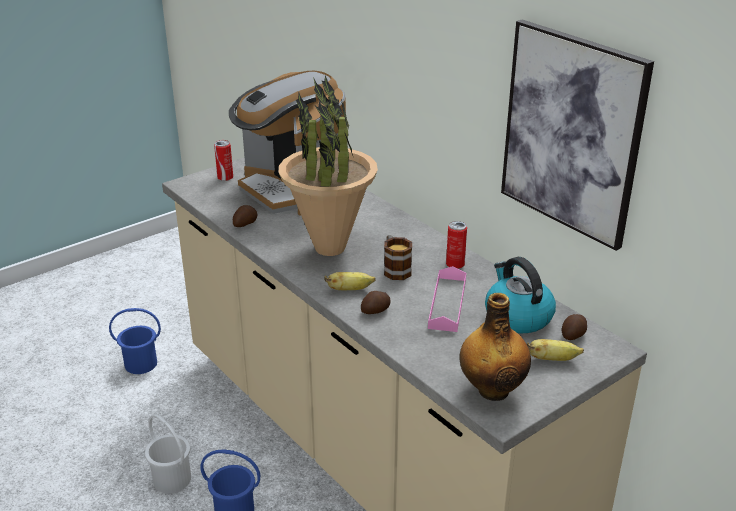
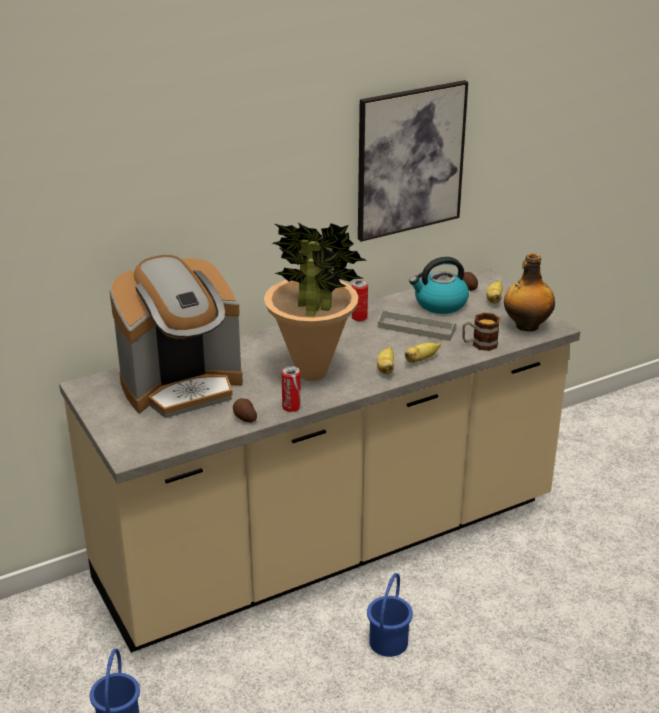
camera: 80 degrees left, 0 degrees up
white bucket [145,414,191,493] -> none
can [214,140,233,181] -> can moved to [281,366,301,412]
potato [361,291,391,314] -> banana [405,343,441,363]
mug [384,235,412,280] -> mug moved to [462,313,500,351]
pink tray [428,266,466,332] -> grey tray [378,310,457,341]

